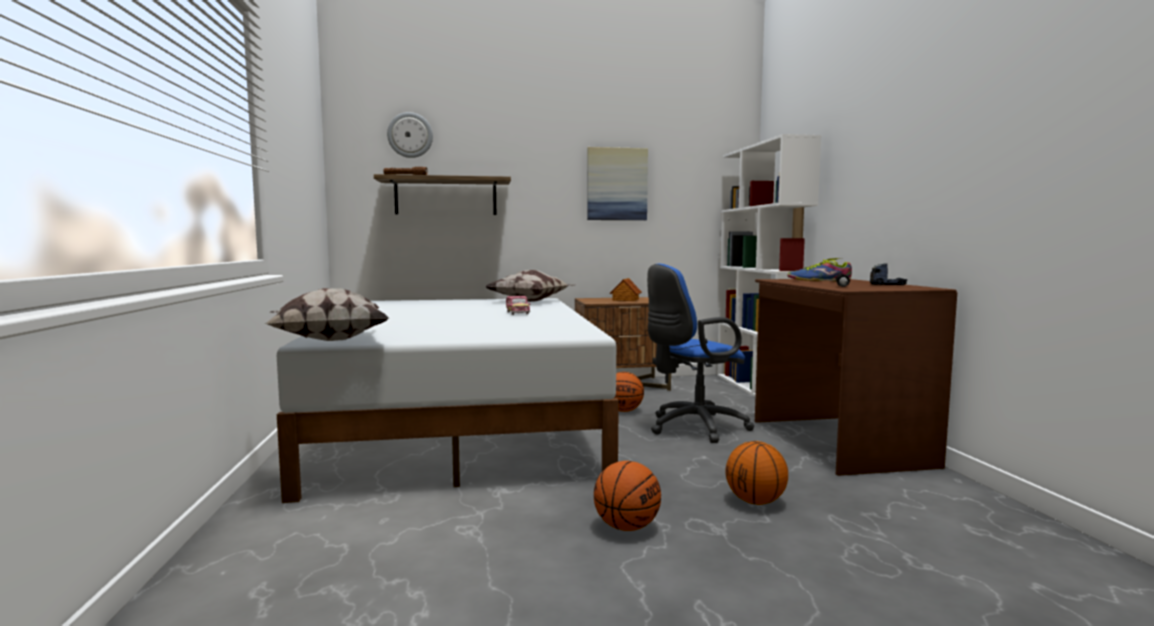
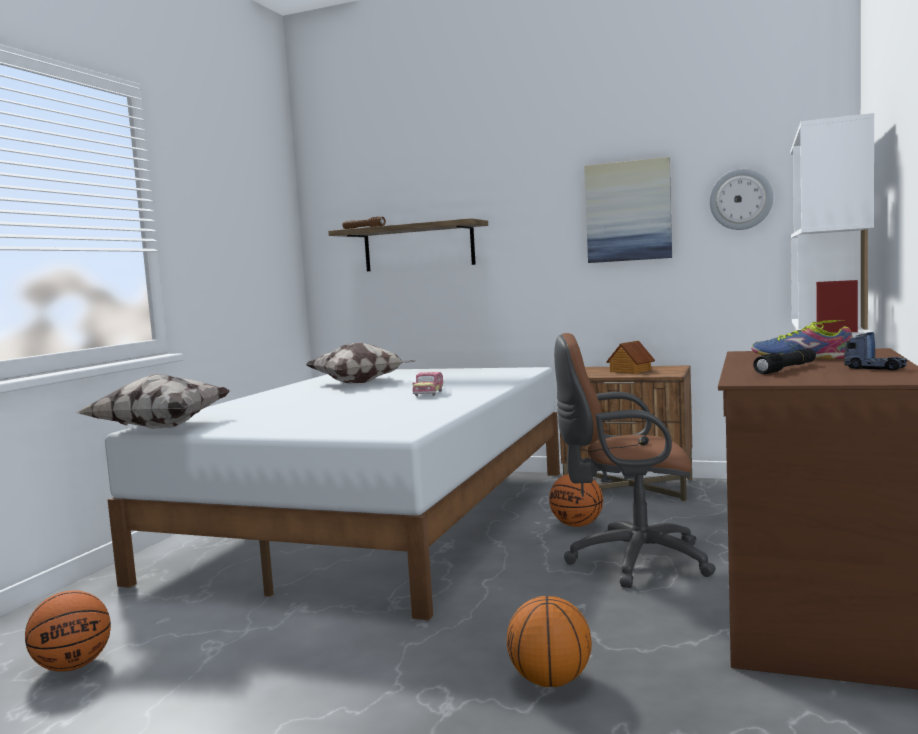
camera: 30 degrees right, 0 degrees up
wall clock [387,112,433,158] -> wall clock moved to [710,169,773,230]
pillow [486,270,576,302] -> pillow moved to [305,343,415,384]
basketball [594,461,661,531] -> basketball moved to [25,590,111,672]
blue office chair [647,264,754,443] -> brown office chair [554,333,716,588]

